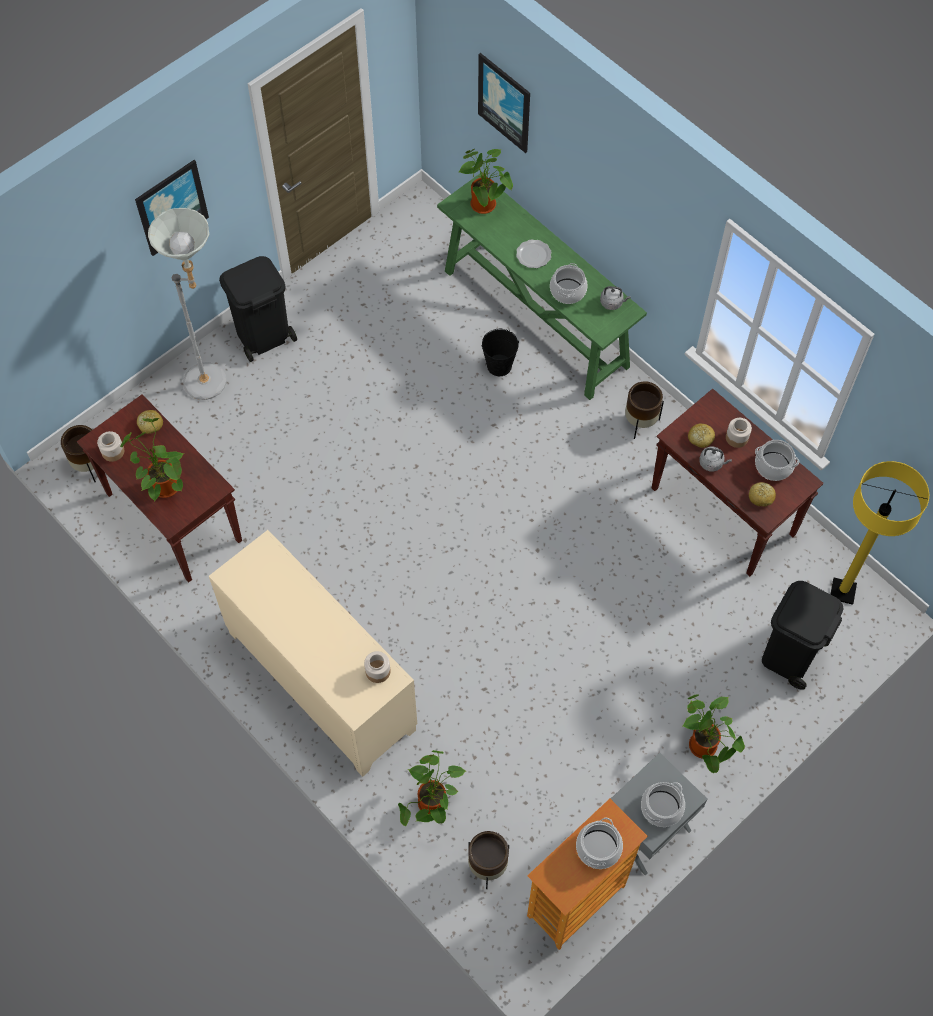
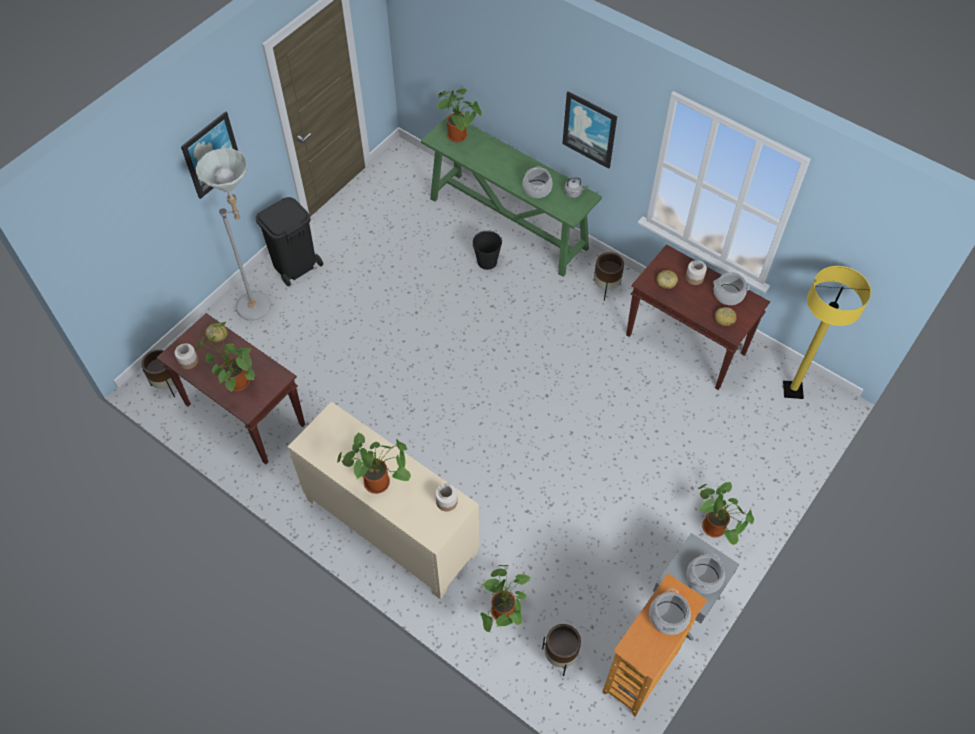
camera: 10 degrees left, 5 degrees down
picture [478,53,530,153] -> picture moved to [562,91,617,169]
plate [516,239,551,268] -> none
grey kettle [699,447,732,472] -> none
black trash can [762,581,843,690] -> none
none -> potted plant [337,432,411,494]

